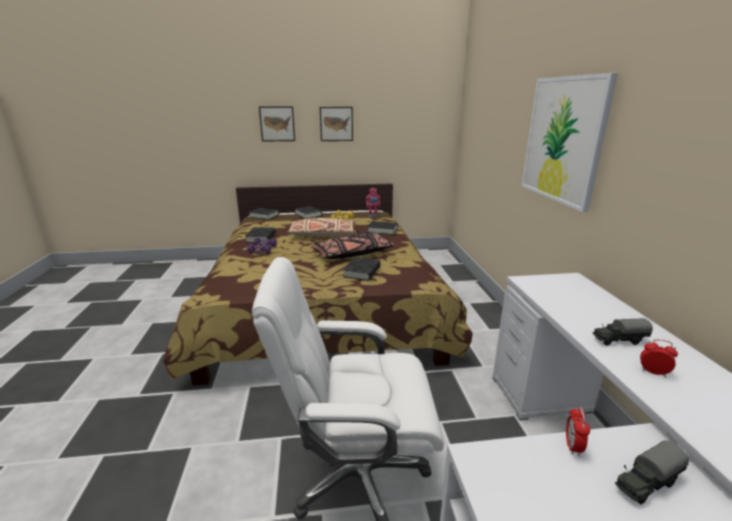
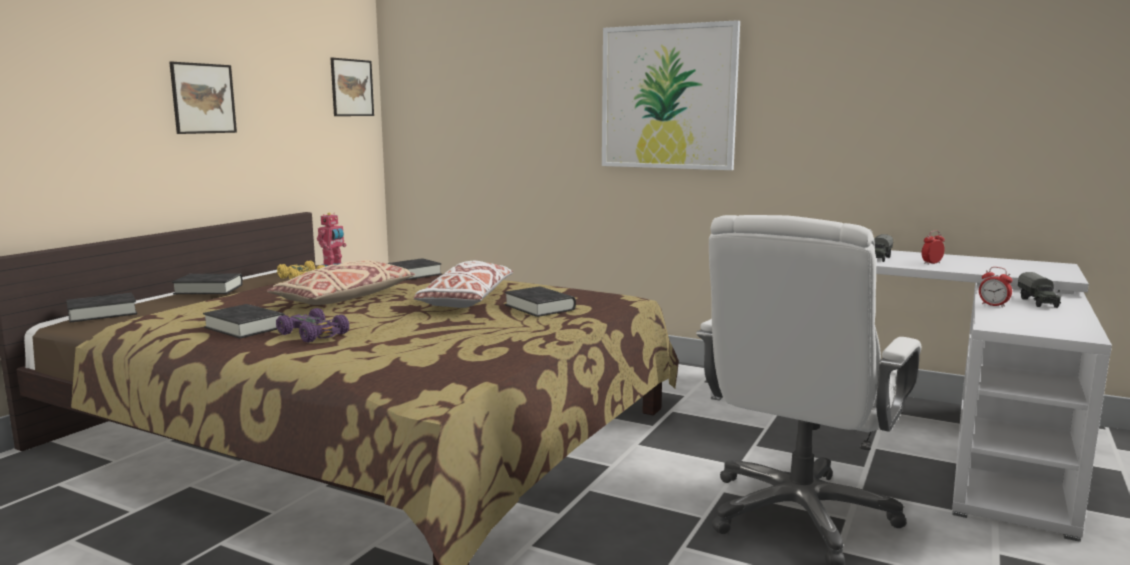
camera: 55 degrees left, 10 degrees down
picture [259,106,295,142] -> picture moved to [331,58,374,116]
black pillow [310,233,395,259] -> white pillow [413,261,513,308]

